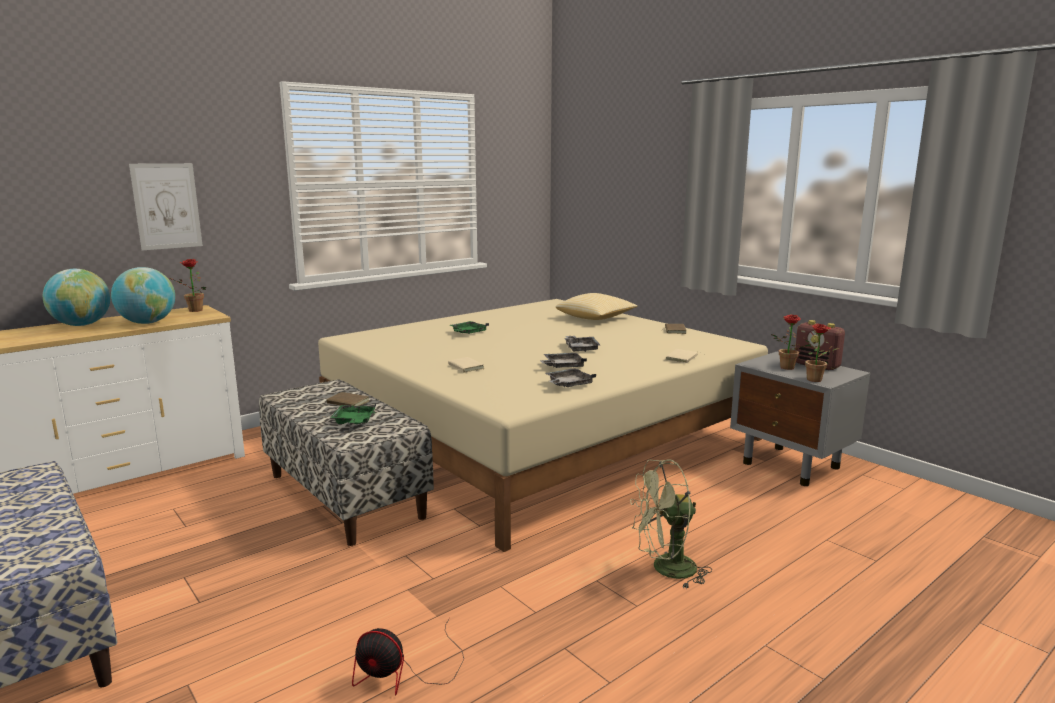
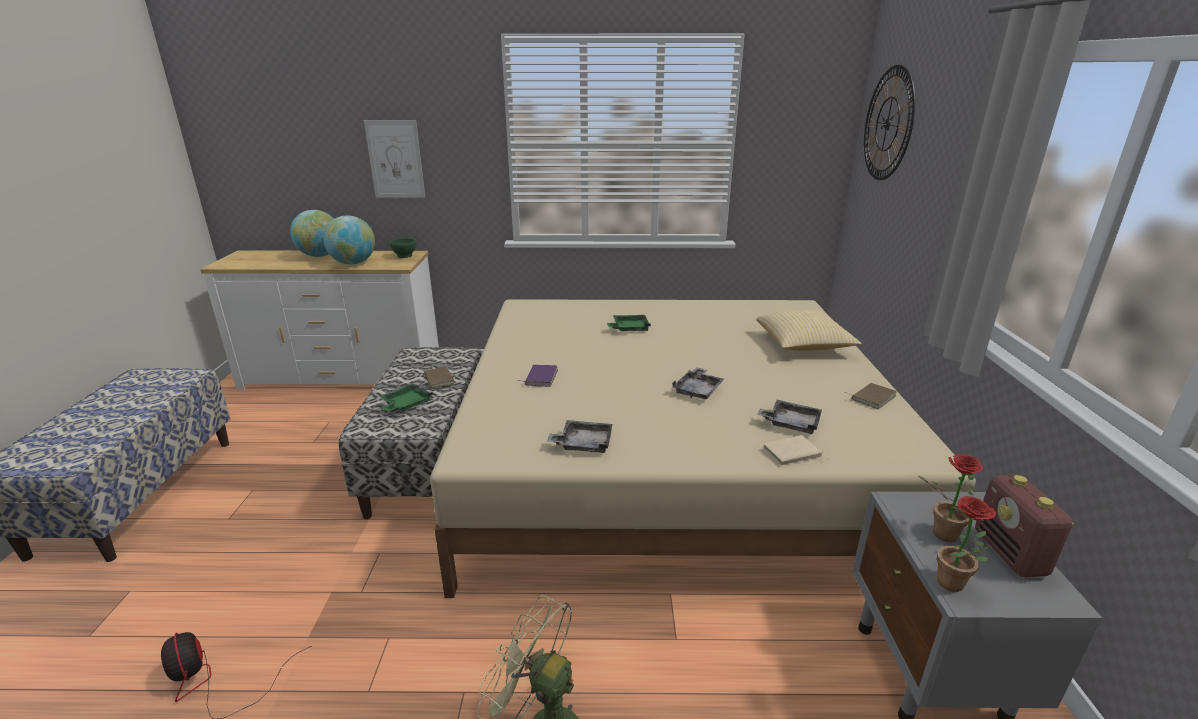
camera: 40 degrees right, 10 degrees up
potted plant [169,259,206,312] -> green bowl [389,238,416,258]
beige book [448,357,484,373] -> purple book [519,365,558,387]
grey tray [540,353,587,368] -> grey tray moved to [757,400,822,434]
none -> wall clock [864,65,915,180]

